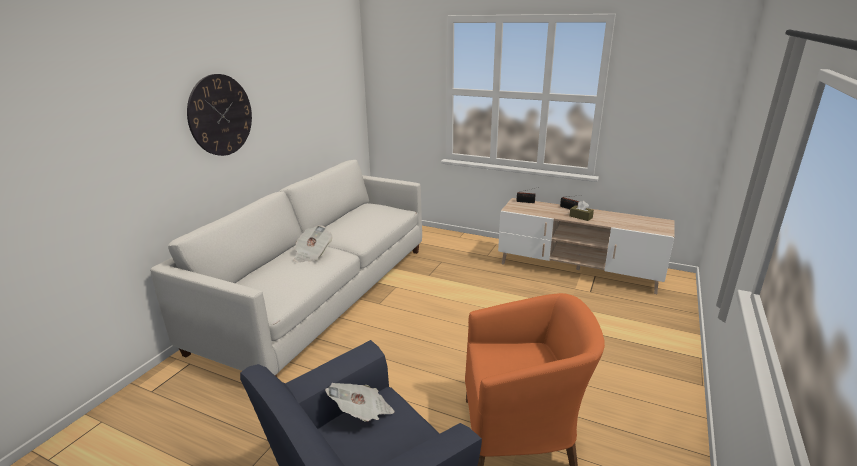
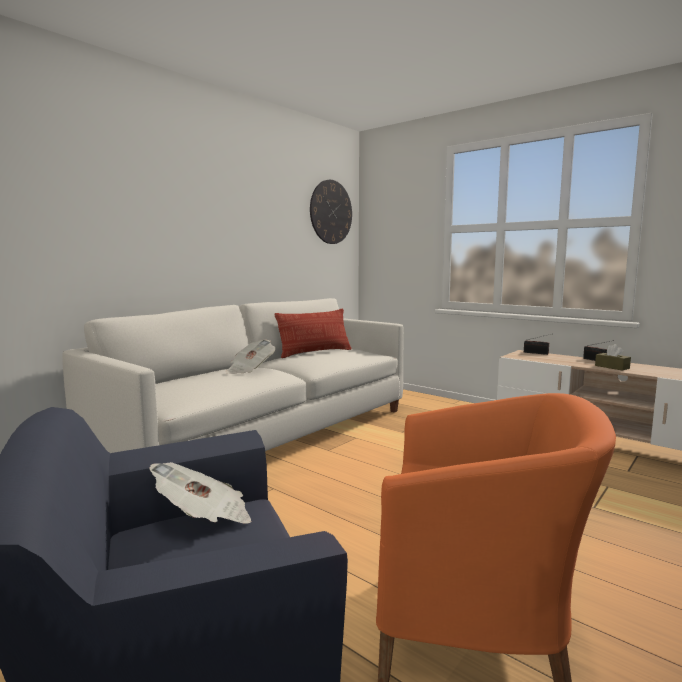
camera: 15 degrees right, 15 degrees down
wall clock [187,74,252,156] -> wall clock moved to [310,180,352,244]
none -> pillow [275,309,352,358]

